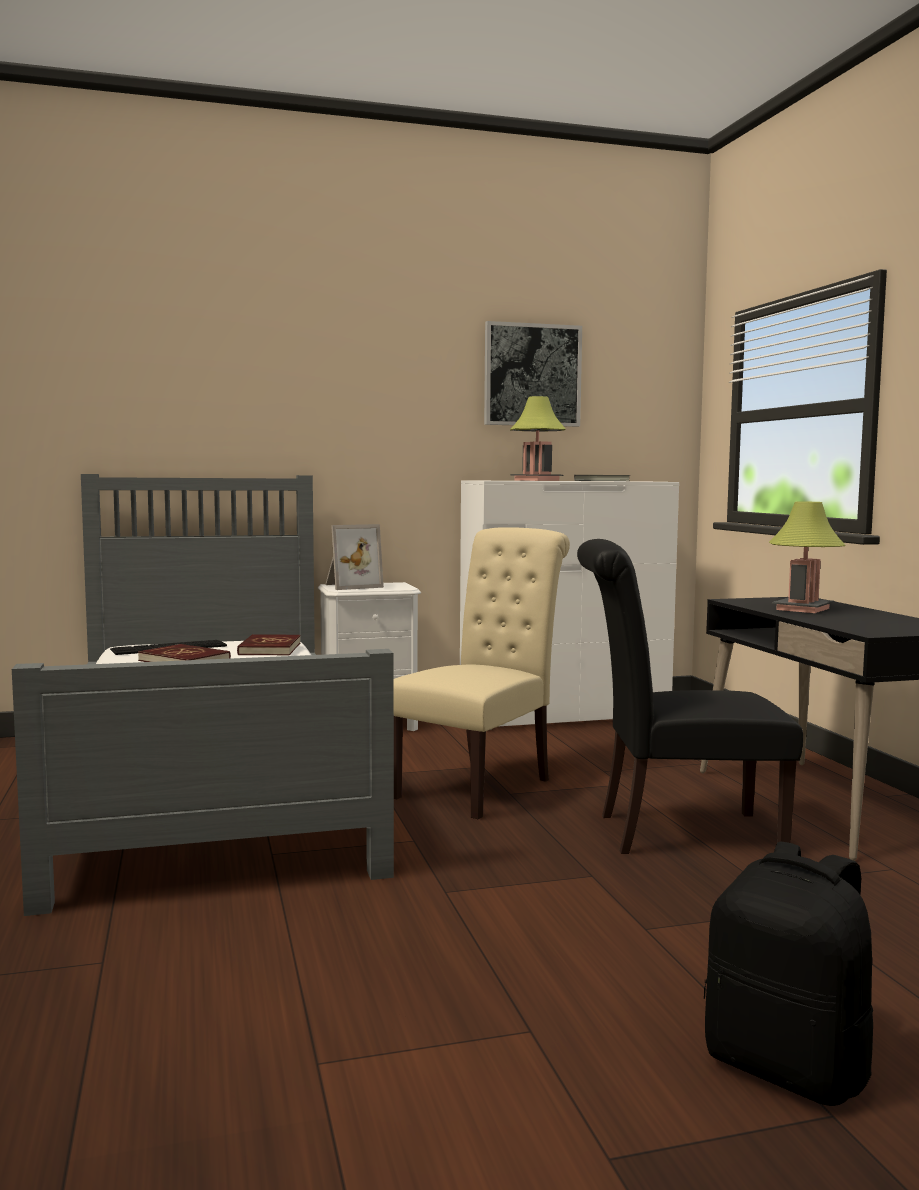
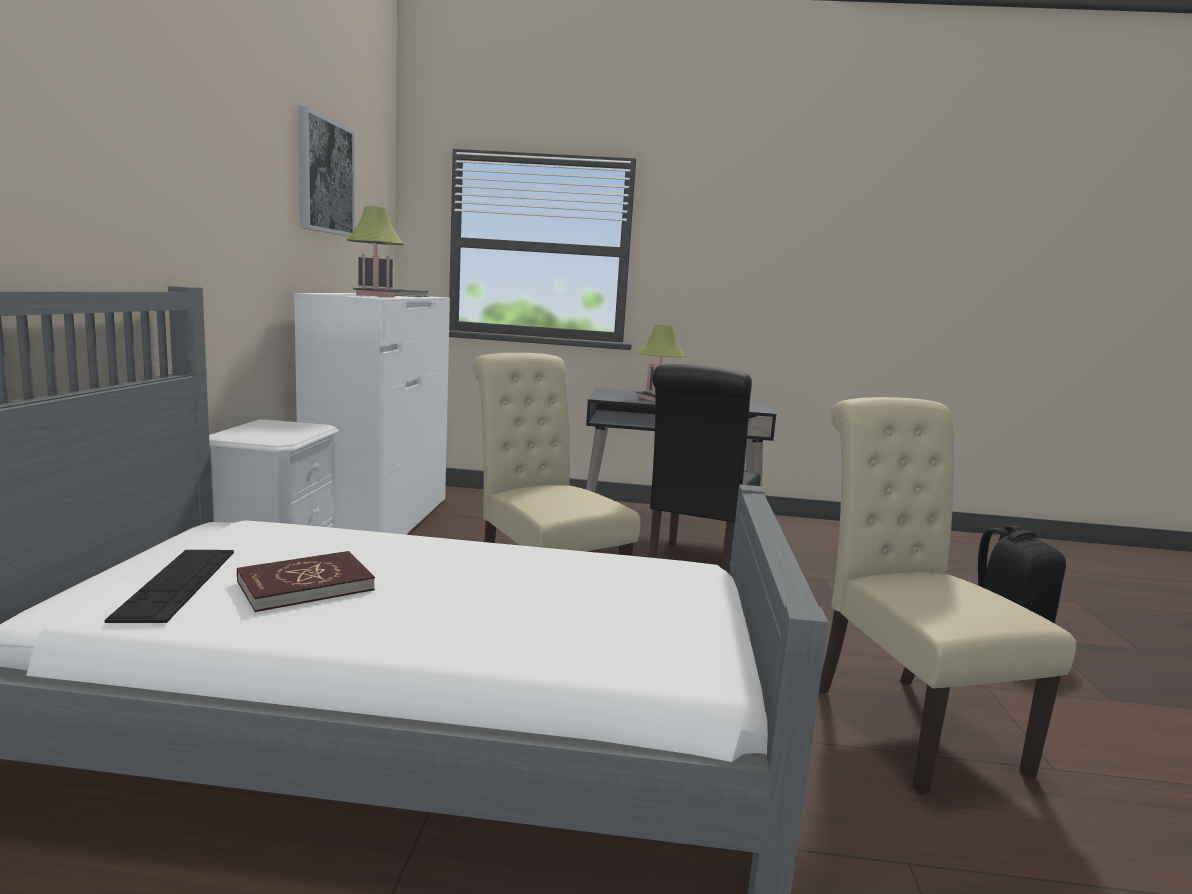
camera: 70 degrees left, 5 degrees up
red book [237,634,301,655] -> none
picture frame [325,524,384,590] -> none
none -> beige chair [819,397,1076,794]

